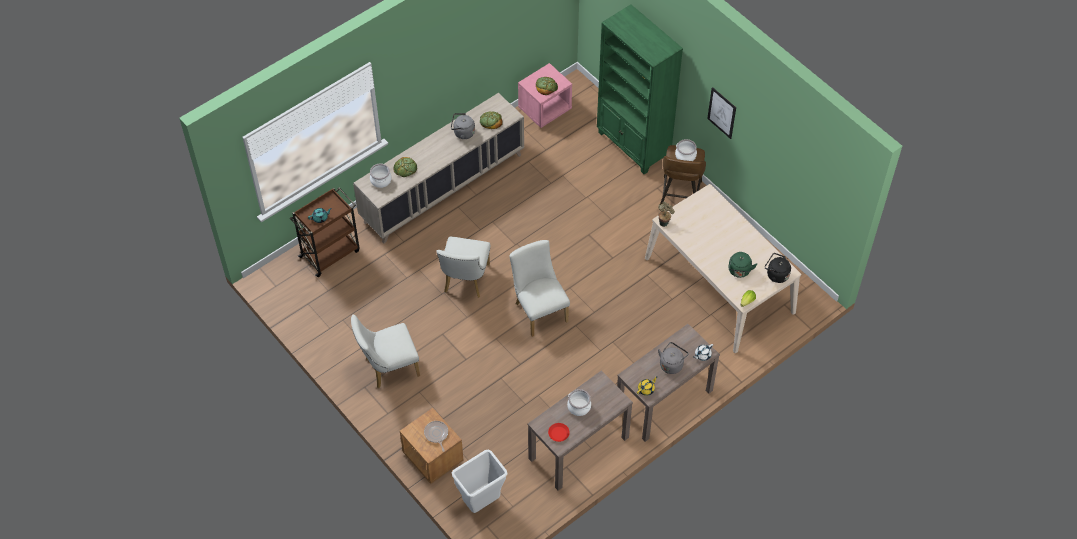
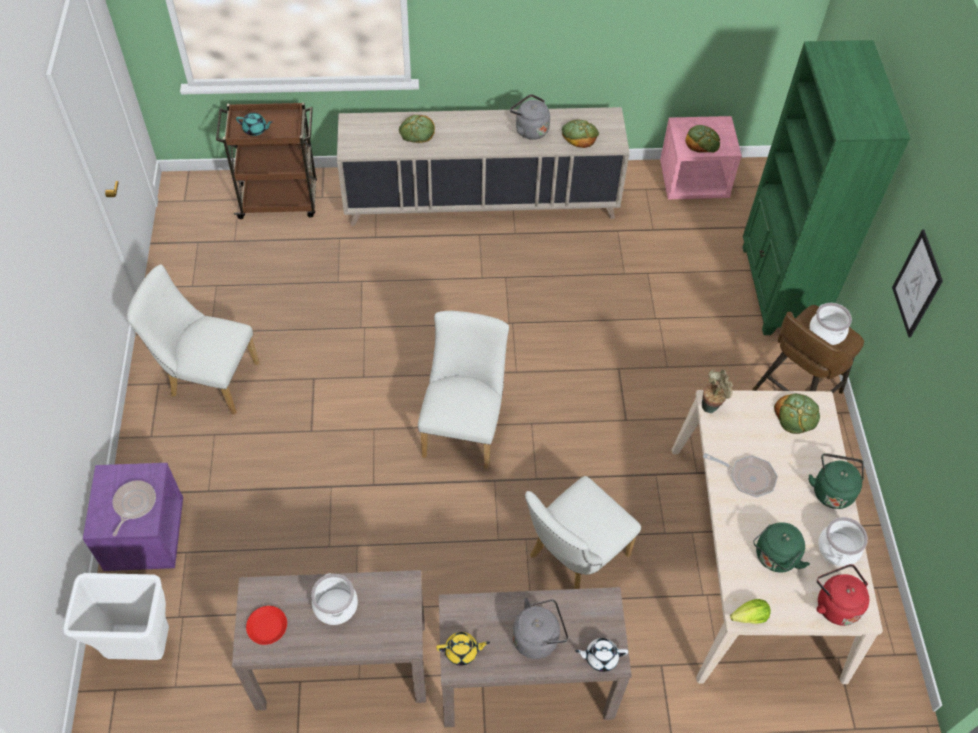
camera: 35 degrees right, 0 degrees up
cooking pot [370,163,392,188] -> cooking pot moved to [818,517,868,566]
brown nightstand [400,408,464,484] -> purple nightstand [83,463,183,571]
white chair [436,236,490,298] -> white chair moved to [525,476,641,589]
black kettle [765,253,791,283] -> red kettle [817,564,869,626]
none -> frying pan [703,453,778,498]
none -> bread [774,394,820,434]
none -> green kettle [809,453,864,509]

